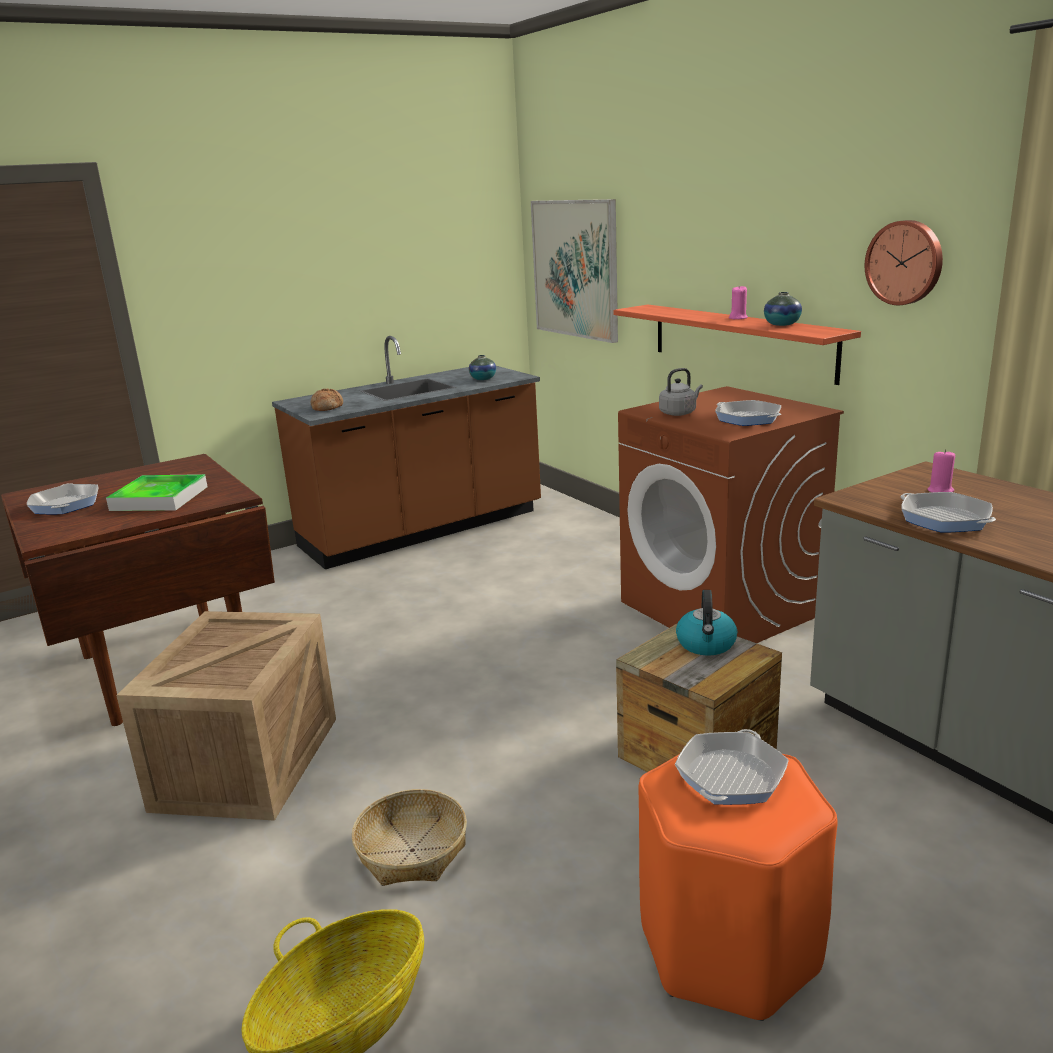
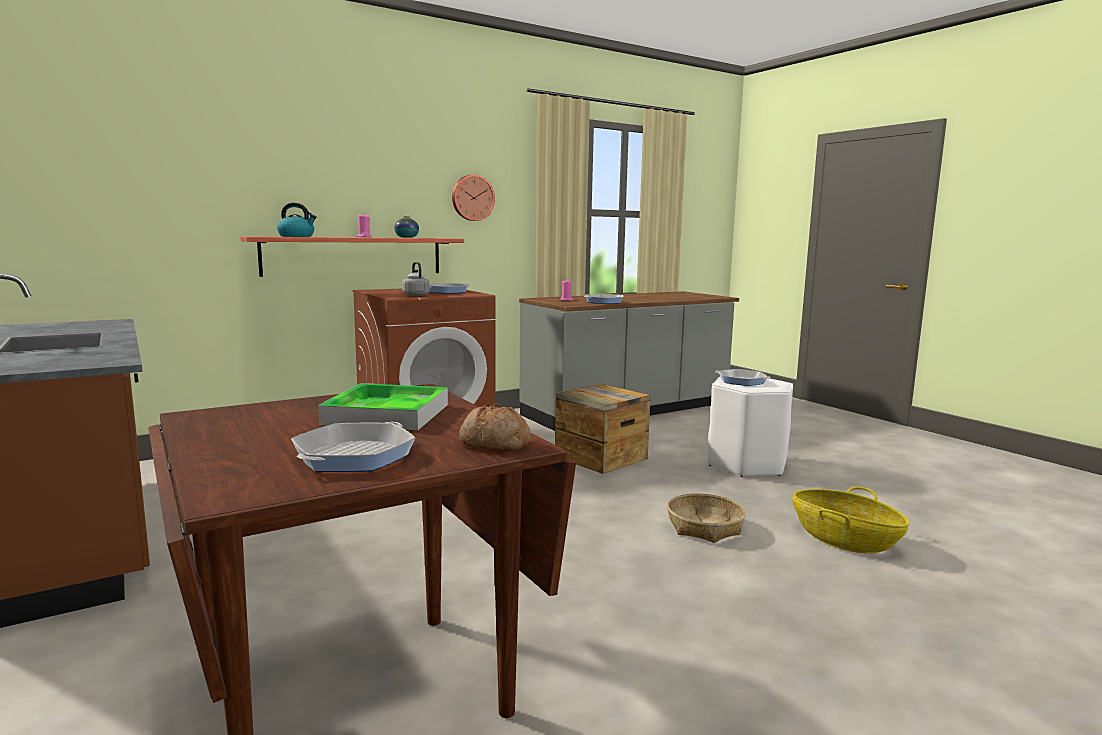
camera: 90 degrees left, 10 degrees down
frying pan [27,483,99,514] -> frying pan turned 135 degrees clockwise [291,422,415,472]
crate [116,611,336,821] -> none
bread [311,389,343,411] -> bread moved to [459,403,531,450]
vase [469,355,496,380] -> none
picture [531,199,618,343] -> none
orange stool [638,754,838,1021] -> white stool [708,377,793,477]
kettle [676,590,737,656] -> kettle moved to [277,203,317,237]

